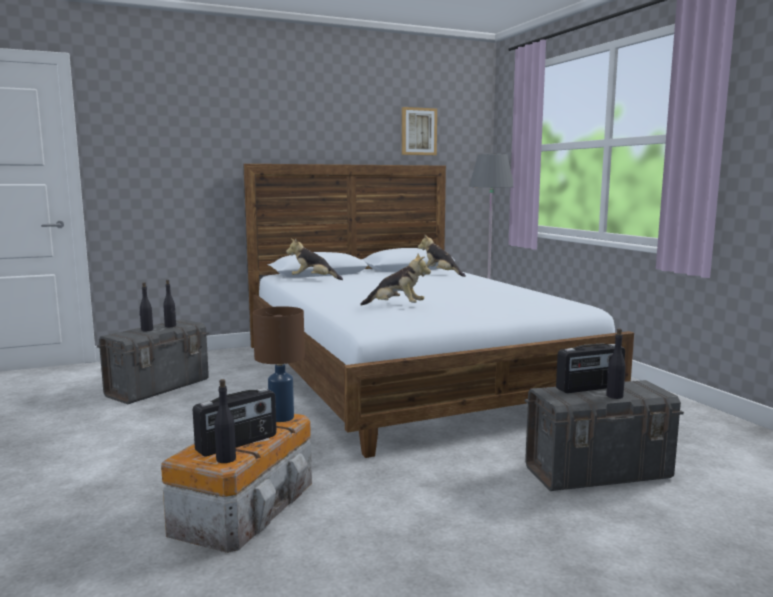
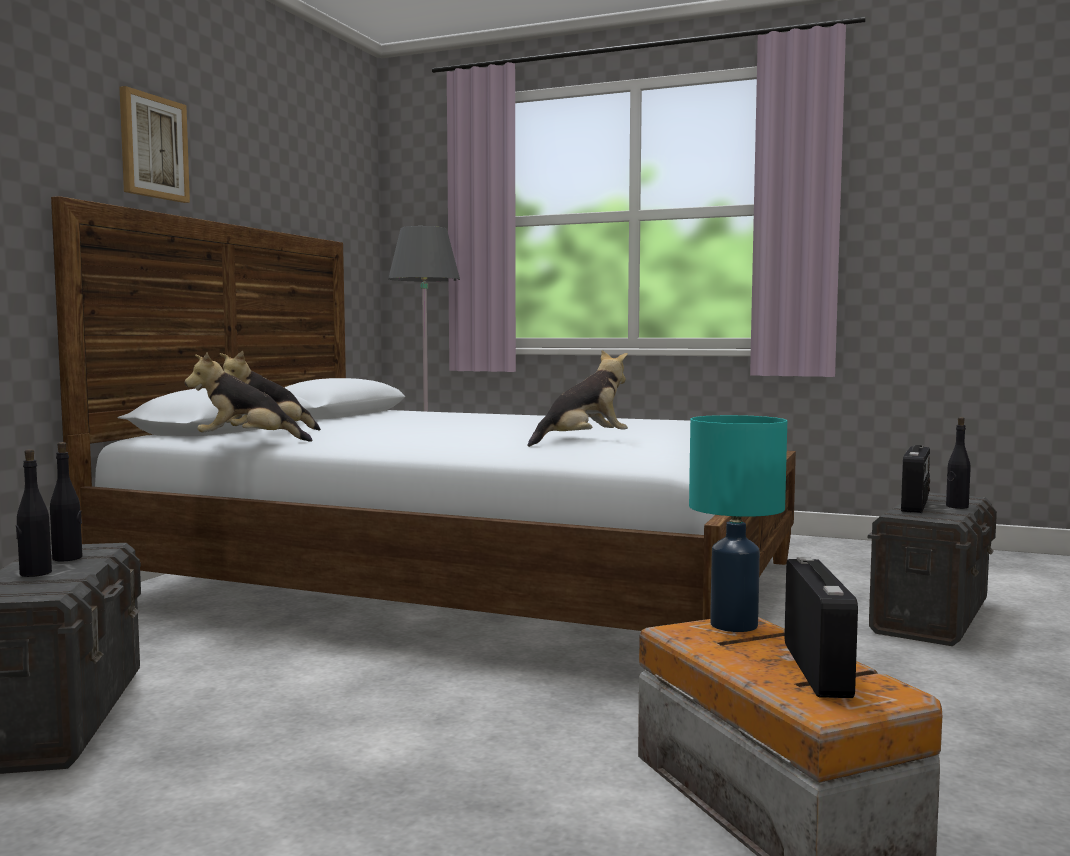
camera: 45 degrees left, 5 degrees down
black bottle [214,379,236,463] -> none
brown table lamp [253,306,305,422] -> turquoise table lamp [689,415,787,632]
picture [402,107,437,155] -> picture moved to [119,86,190,203]
plush toy [418,235,466,277] -> plush toy moved to [185,352,313,442]

